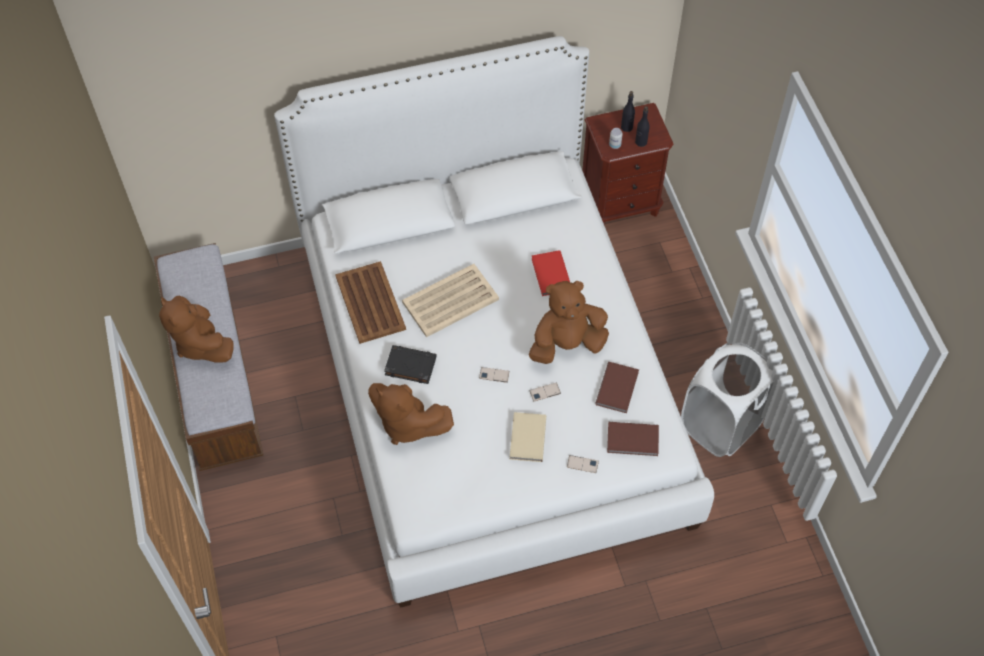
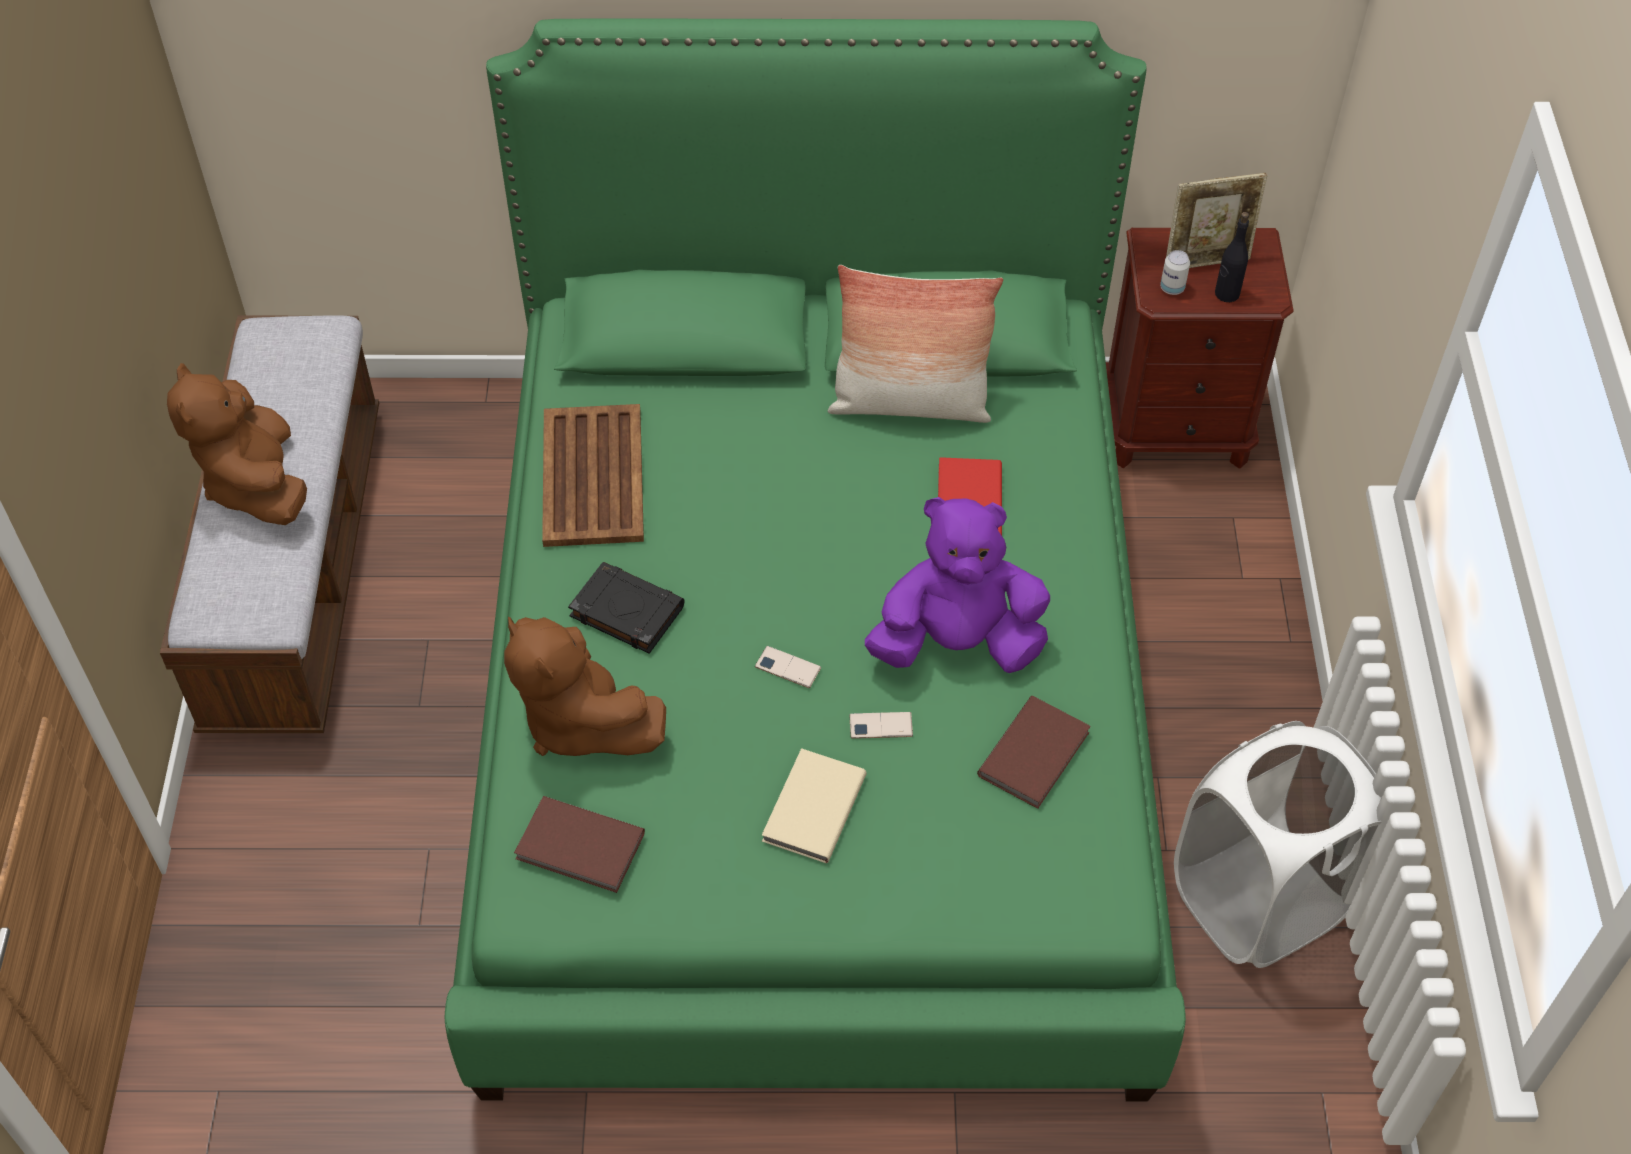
camera: 15 degrees right, 5 degrees down
white bed [274,36,714,608] -> green bed [445,18,1186,1102]
beige tray [402,264,499,337] -> none
brown plush toy [529,281,609,364] -> purple plush toy [865,497,1050,673]
phone [567,455,599,473] -> none
brown book [607,422,659,456] -> brown book moved to [514,796,645,893]
black bottle [621,91,635,132] -> picture frame [1166,173,1268,268]
none -> pillow [828,265,1003,423]

